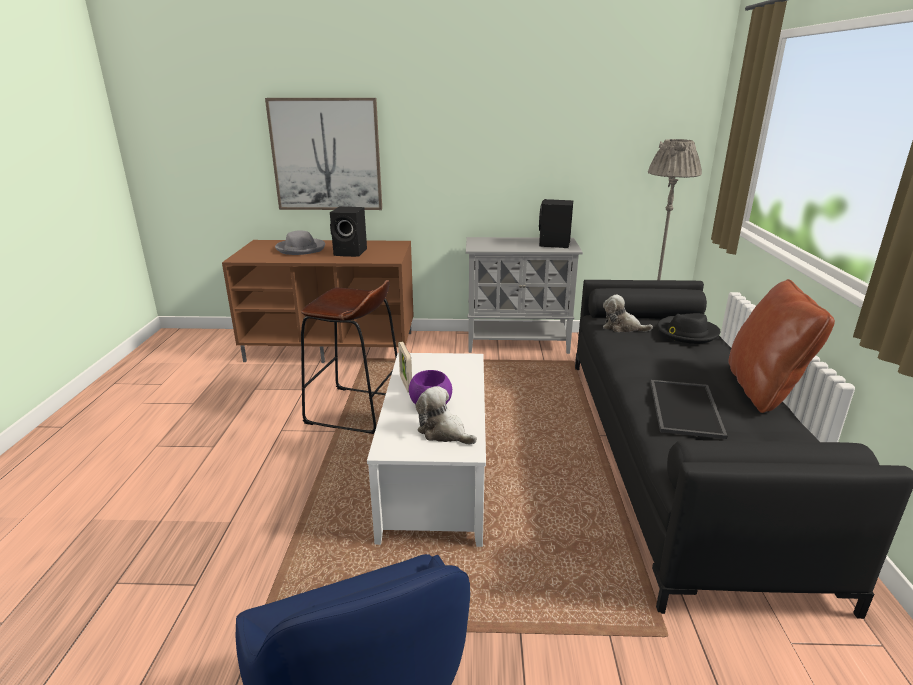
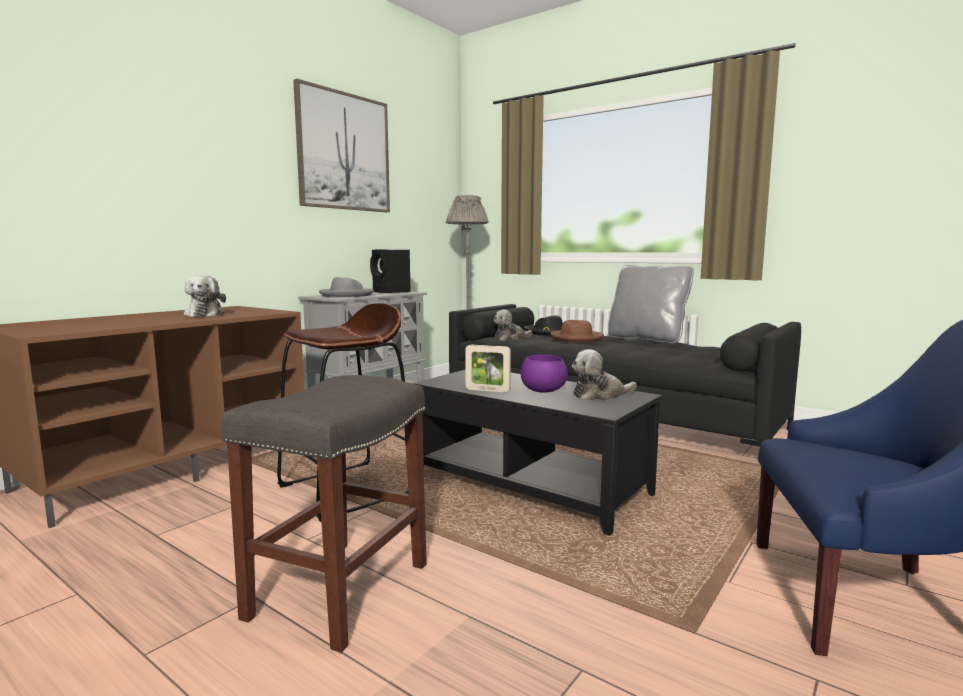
camera: 55 degrees left, 15 degrees down
picture [265,98,382,210] -> picture moved to [293,79,390,212]
grey hat [275,230,325,255] -> grey hat moved to [319,277,374,297]
black speaker [330,207,367,257] -> plush toy [184,275,226,317]
white coffee table [367,353,486,547] -> black coffee table [412,370,662,536]
tray [650,380,727,439] -> none
brown pillow [728,279,835,413] -> grey pillow [608,265,694,343]
none -> grey stool [222,375,427,653]
none -> brown hat [551,320,604,343]

